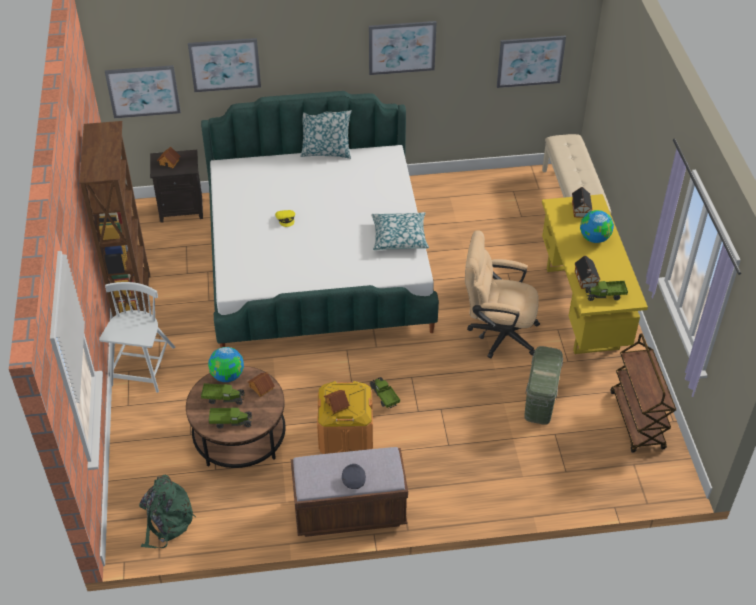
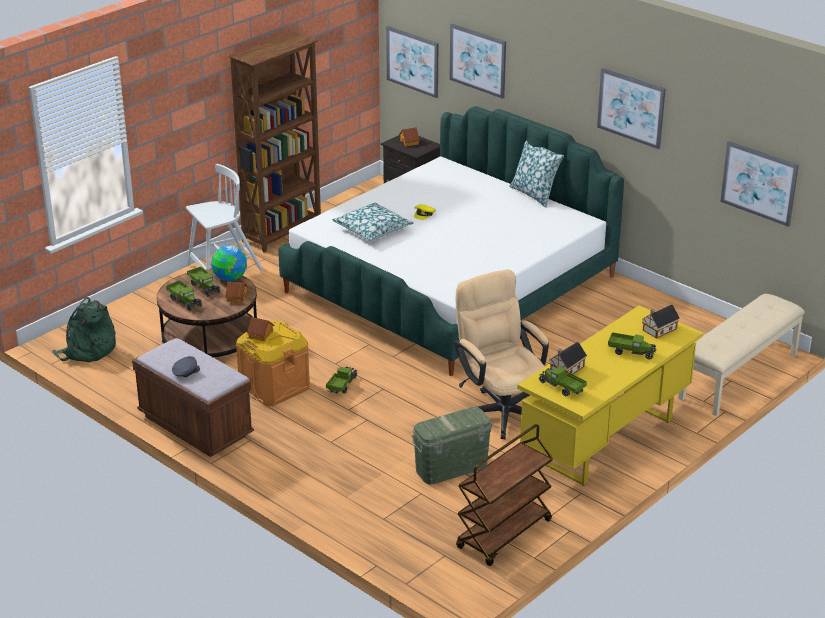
camera: 50 degrees right, 15 degrees down
pillow [371,212,429,250] -> pillow moved to [332,203,414,241]
globe [580,210,614,243] -> toy truck [608,332,656,360]

